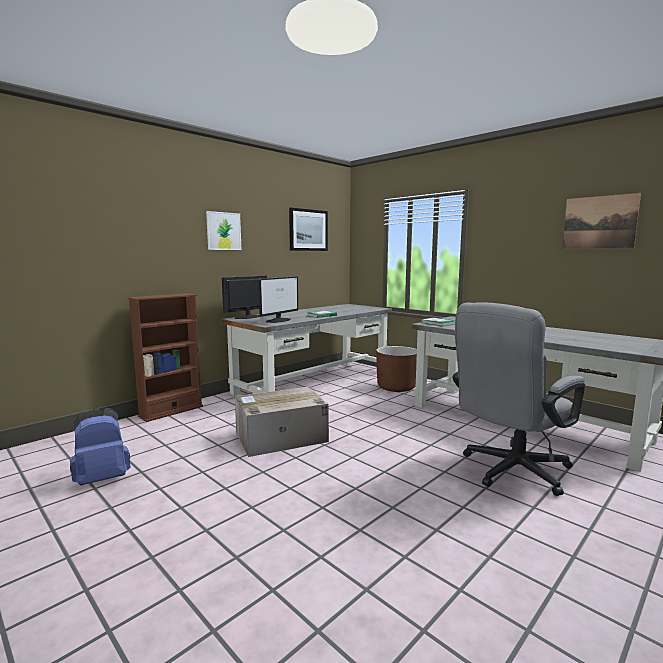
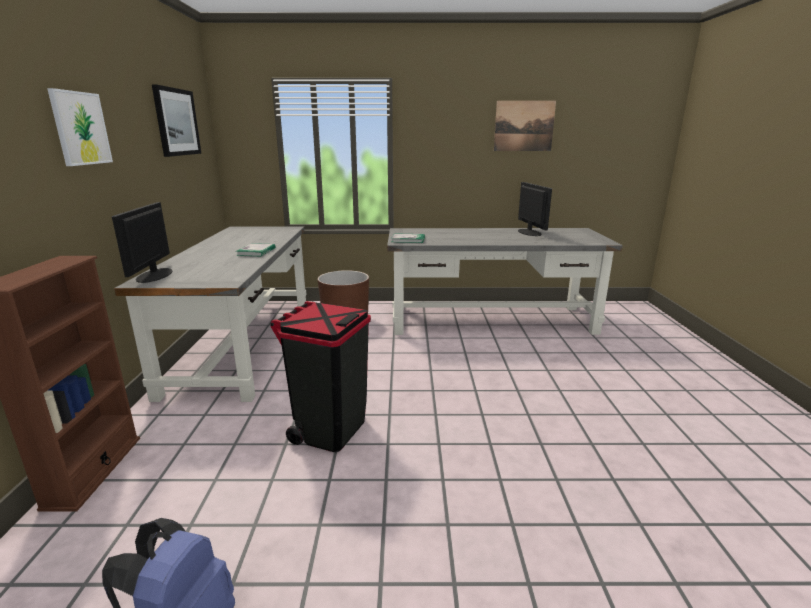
camera: 45 degrees left, 10 degrees up
cardboard box [235,387,329,457] -> black trash can [270,301,371,452]
monitor [258,276,298,323] -> monitor moved to [518,182,552,236]
grey office chair [453,302,585,496] -> none

